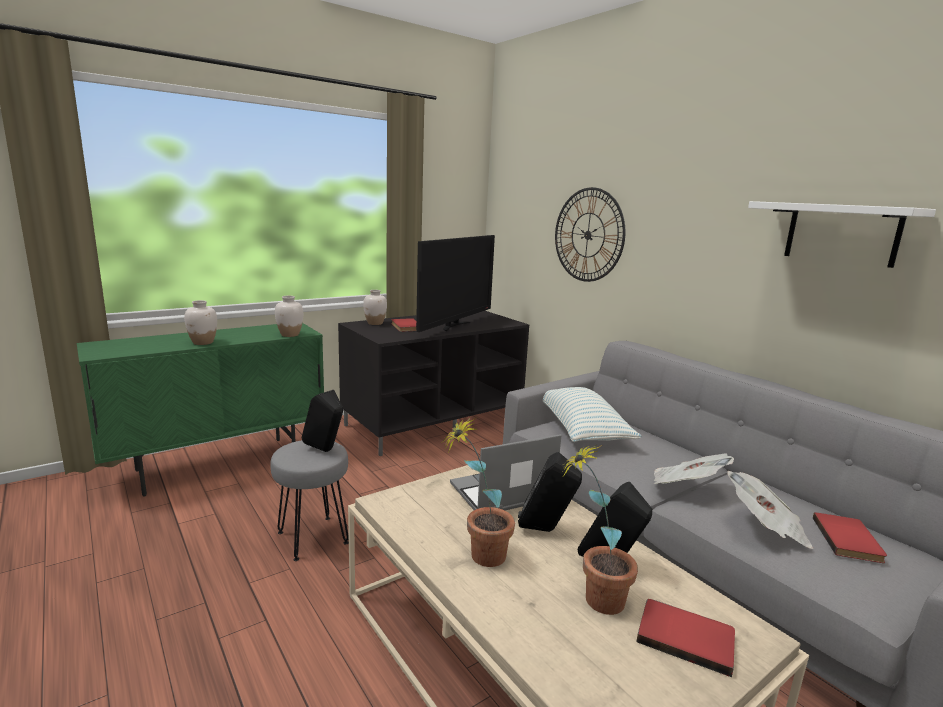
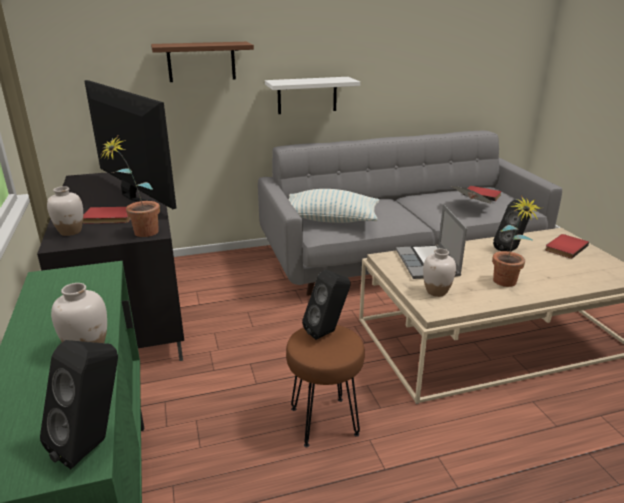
camera: 70 degrees left, 10 degrees up
grey stool [270,440,349,561] -> brown stool [286,325,365,447]
white vase [275,296,303,337] -> white vase moved to [423,248,456,297]
black speaker [518,452,582,532] -> black speaker moved to [40,340,118,469]
wall clock [555,187,625,282] -> brown shelf [151,42,254,82]
potted plant [562,445,638,615] -> potted plant moved to [100,136,160,237]
newspaper [654,453,734,484] -> none
white shelf [748,201,936,268] -> white shelf moved to [265,77,360,114]

